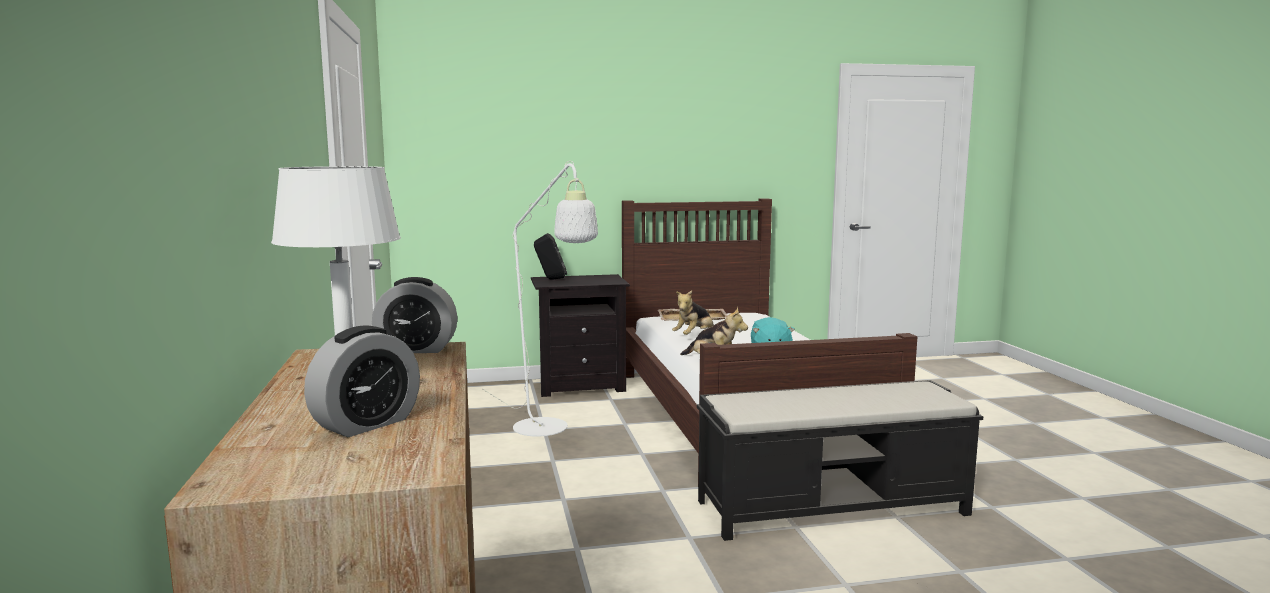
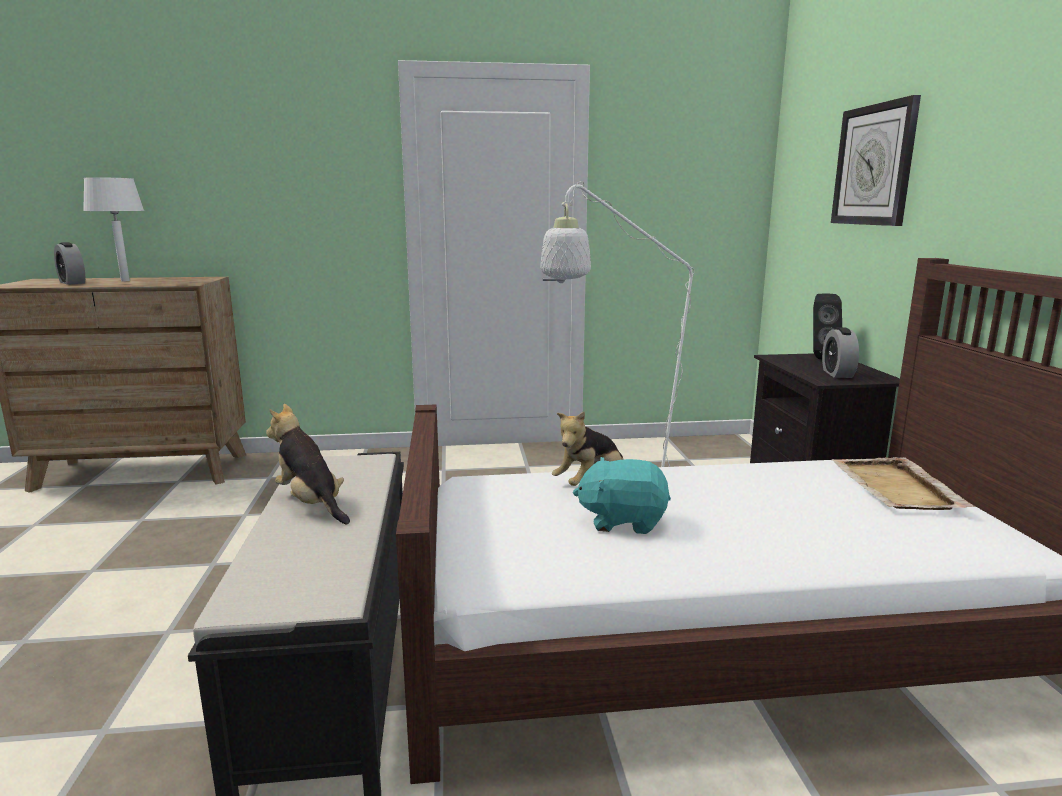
camera: 95 degrees right, 5 degrees up
alarm clock [372,277,458,353] -> alarm clock moved to [822,327,859,378]
plush toy [672,290,714,335] -> plush toy moved to [266,404,350,525]
none -> wall clock [831,95,921,226]

